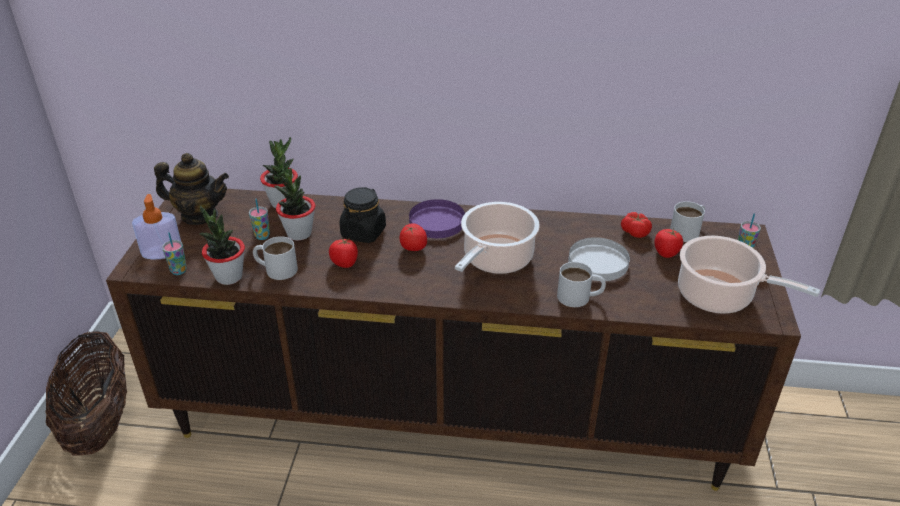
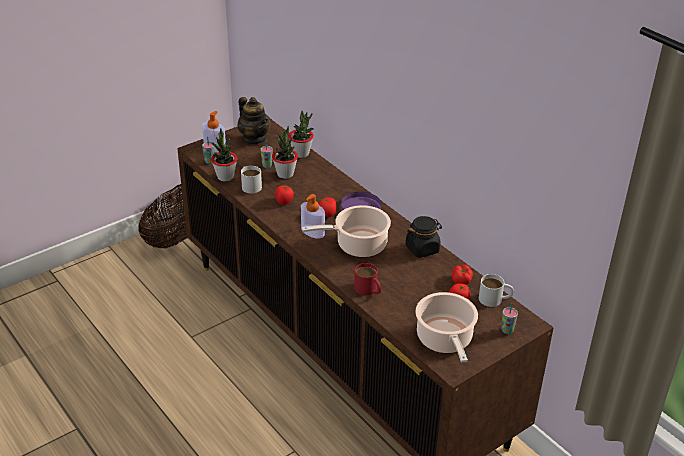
camera: 45 degrees right, 0 degrees up
black jar [340,187,386,243] -> black jar moved to [406,216,442,258]
white mug [557,262,606,307] -> red mug [354,263,381,295]
white plate [568,237,630,281] -> none
none -> soap dispenser [301,194,325,239]

